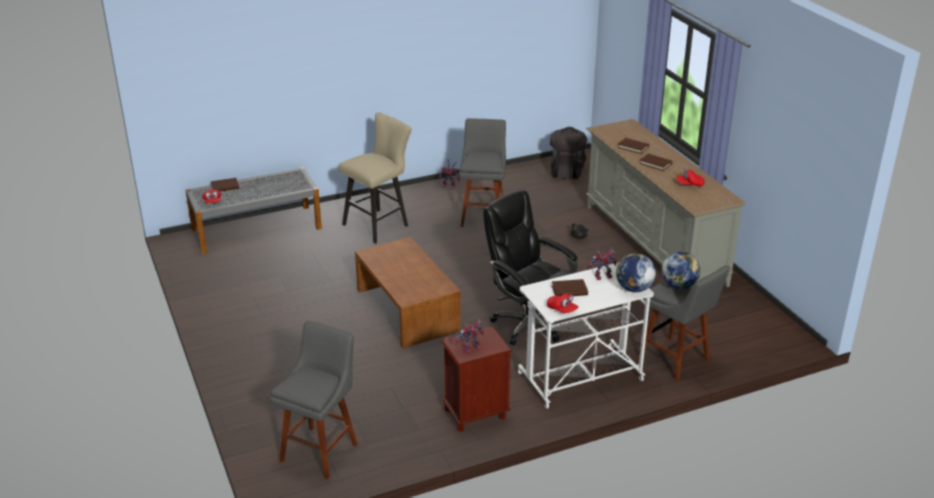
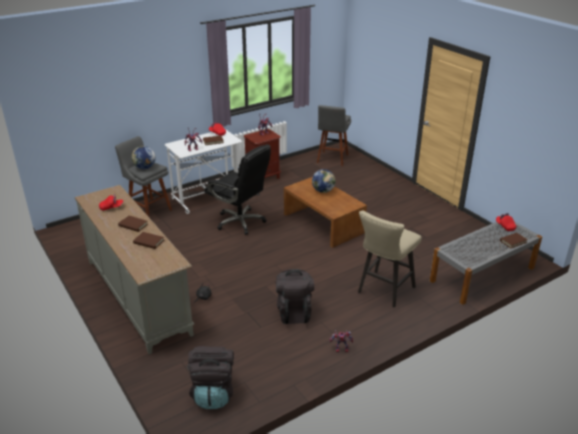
camera: 170 degrees right, 0 degrees up
grey stool [459,118,506,227] -> black backpack [276,269,314,324]
globe [616,253,656,292] -> globe moved to [312,169,335,193]

